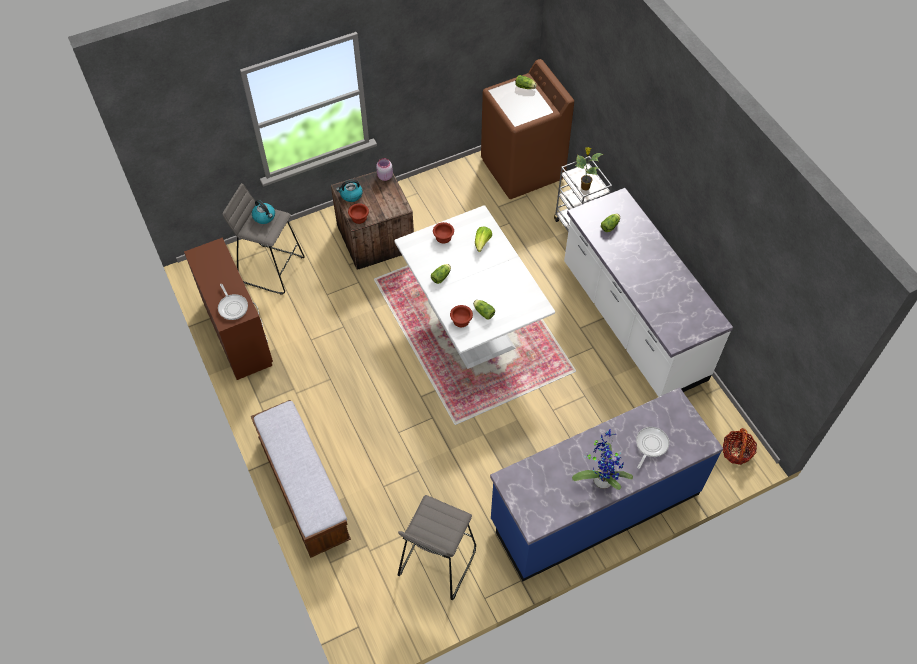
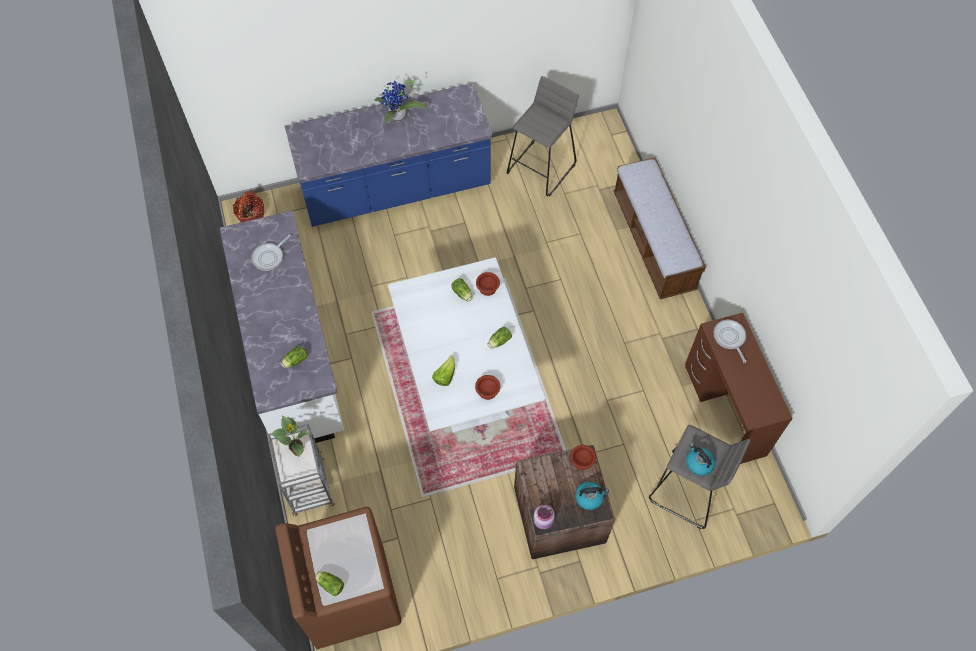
camera: 170 degrees left, 5 degrees up
frying pan [636,427,669,469] -> frying pan moved to [251,234,291,271]

